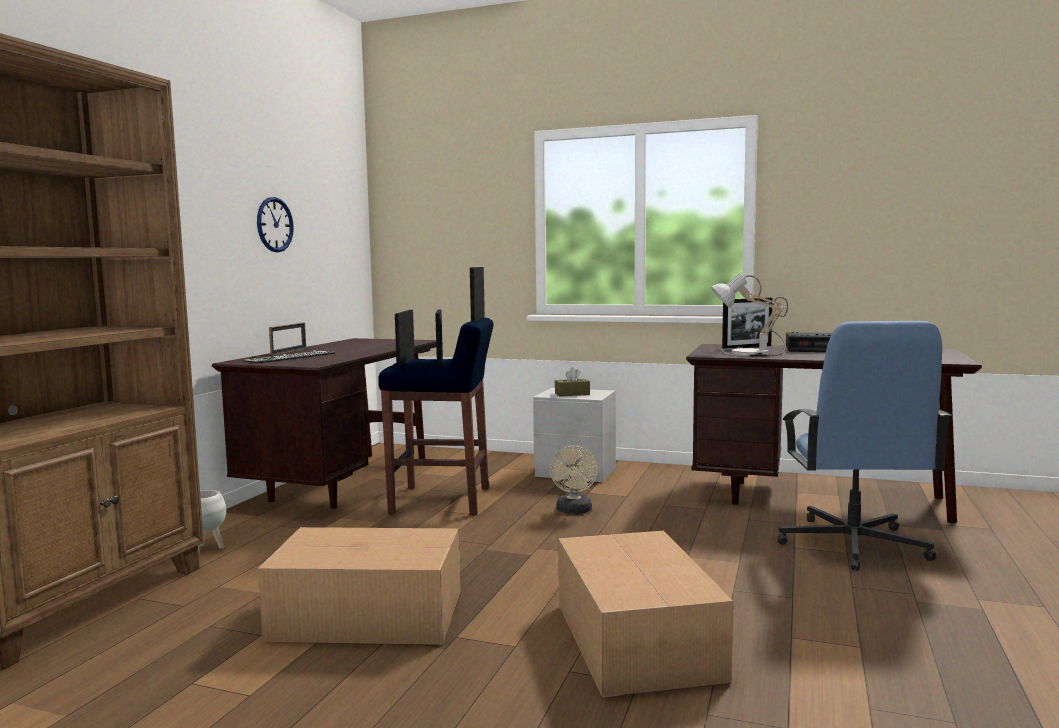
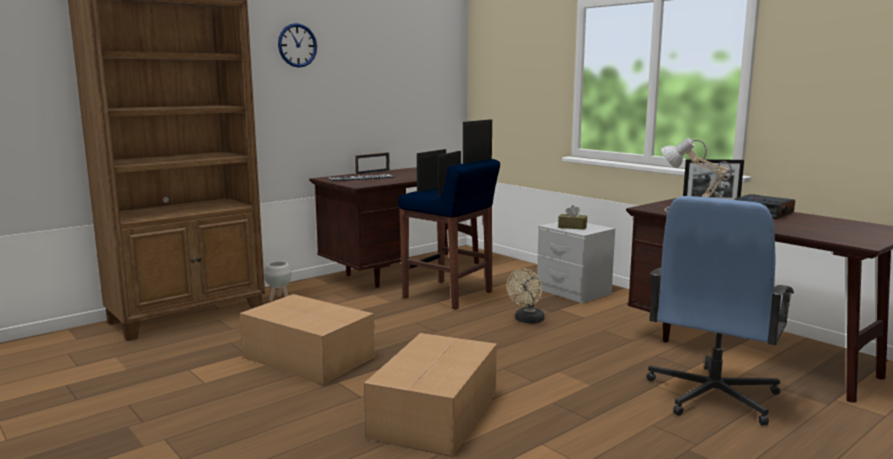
camera: 30 degrees right, 5 degrees up
wall clock [257,197,294,252] -> wall clock moved to [278,23,317,68]

